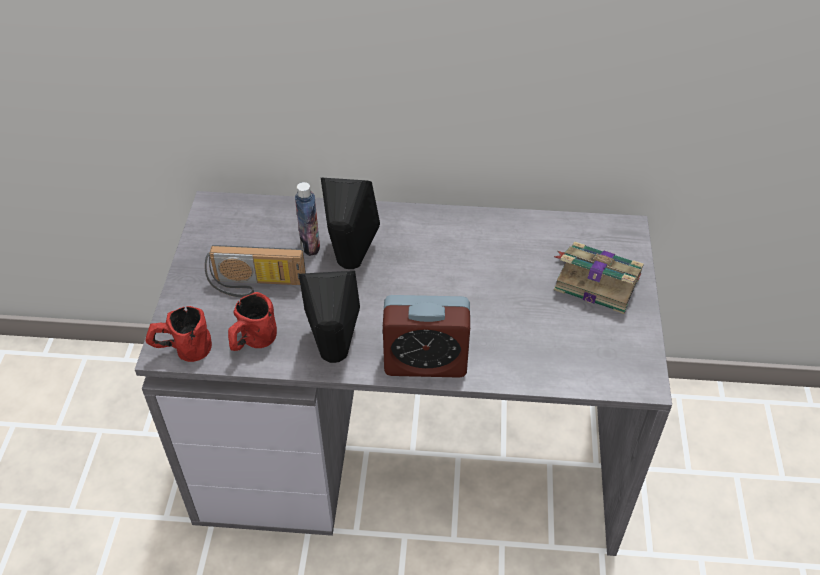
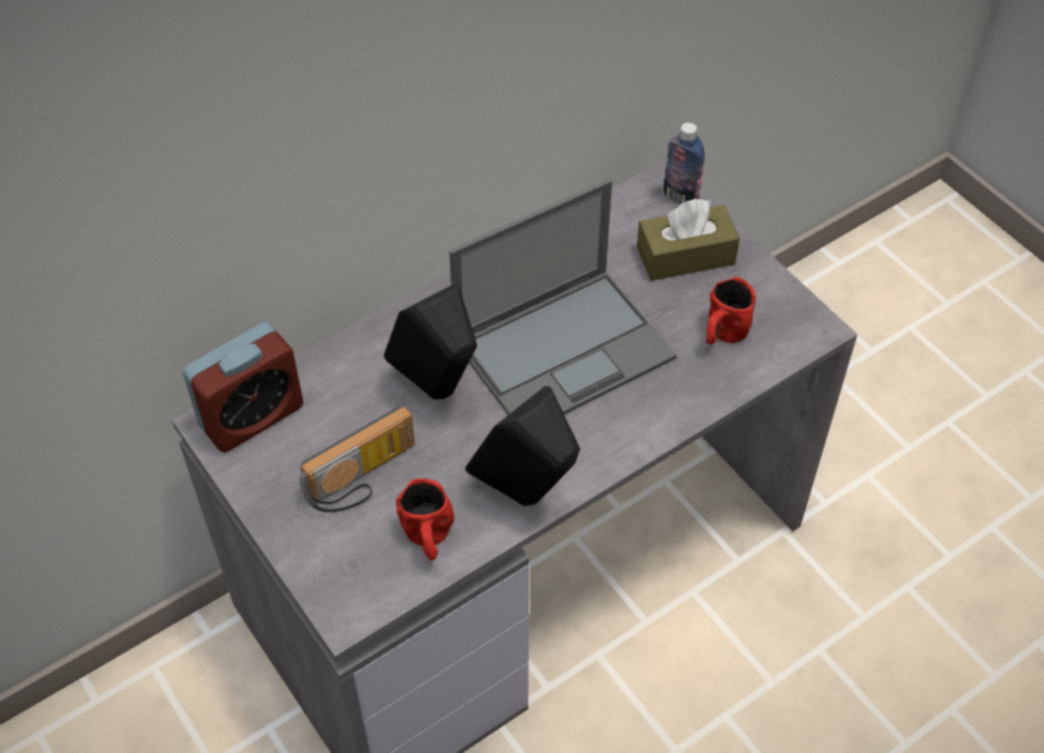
camera: 40 degrees left, 5 degrees up
red mug [146,306,212,362] -> red mug moved to [706,277,756,344]
bottle [295,182,320,256] -> bottle moved to [664,123,705,205]
alarm clock [383,295,470,378] -> alarm clock moved to [183,322,303,453]
book [554,242,644,314] -> brown tissue box [637,199,740,281]
none -> laptop [449,179,677,415]

